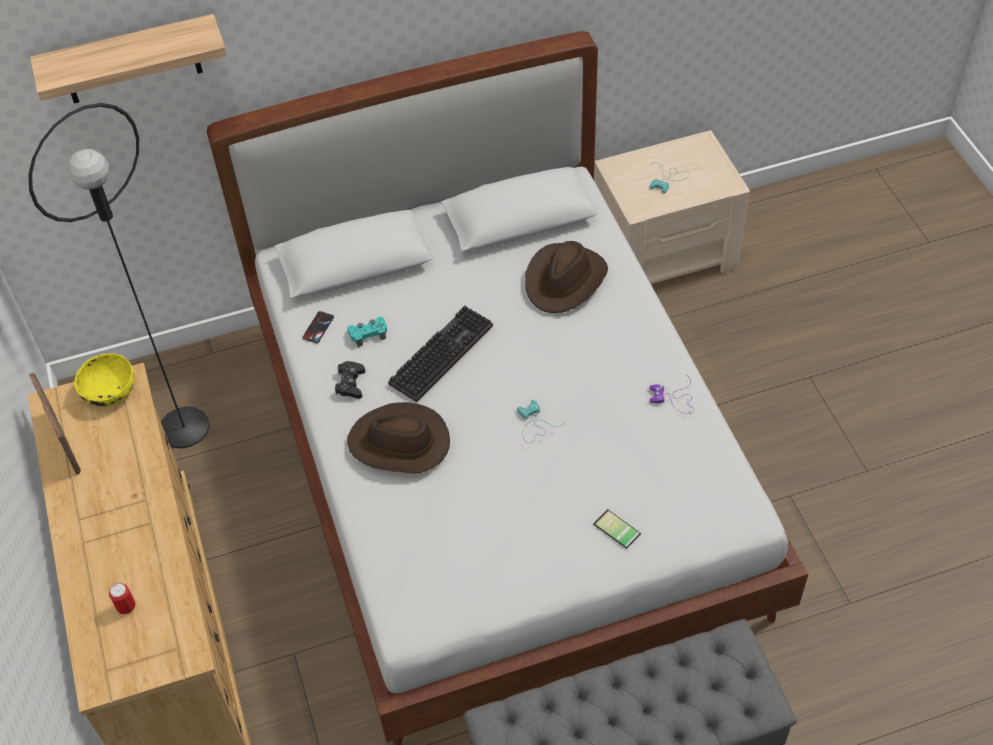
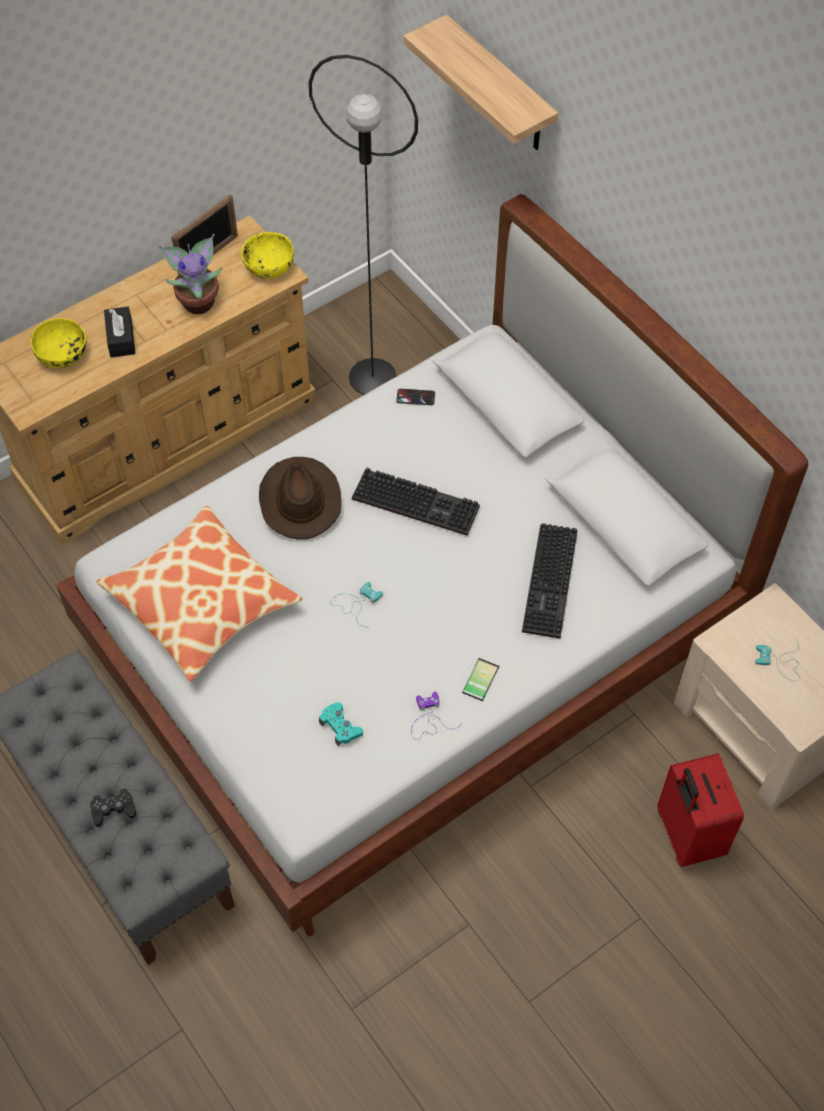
camera: 70 degrees right, 5 degrees up
can [109,583,135,614] -> yellow bowl [31,318,86,368]
black game controller [335,361,365,399] -> black game controller moved to [90,788,136,827]
turquoise game controller [347,317,387,347] -> turquoise game controller moved to [319,702,363,746]
brown hat [525,241,608,313] -> keyboard [522,523,578,638]
phone [593,509,641,549] -> phone moved to [462,658,499,701]
none -> pillow [96,506,302,682]
none -> black tissue box [104,307,135,358]
none -> potted plant [158,234,222,314]
none -> red suitcase [658,753,744,867]

